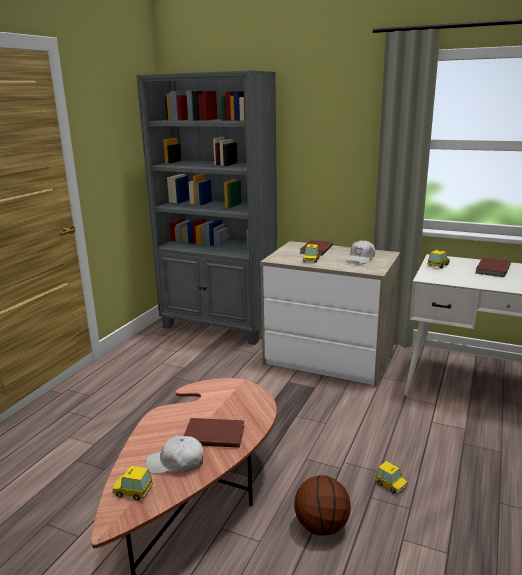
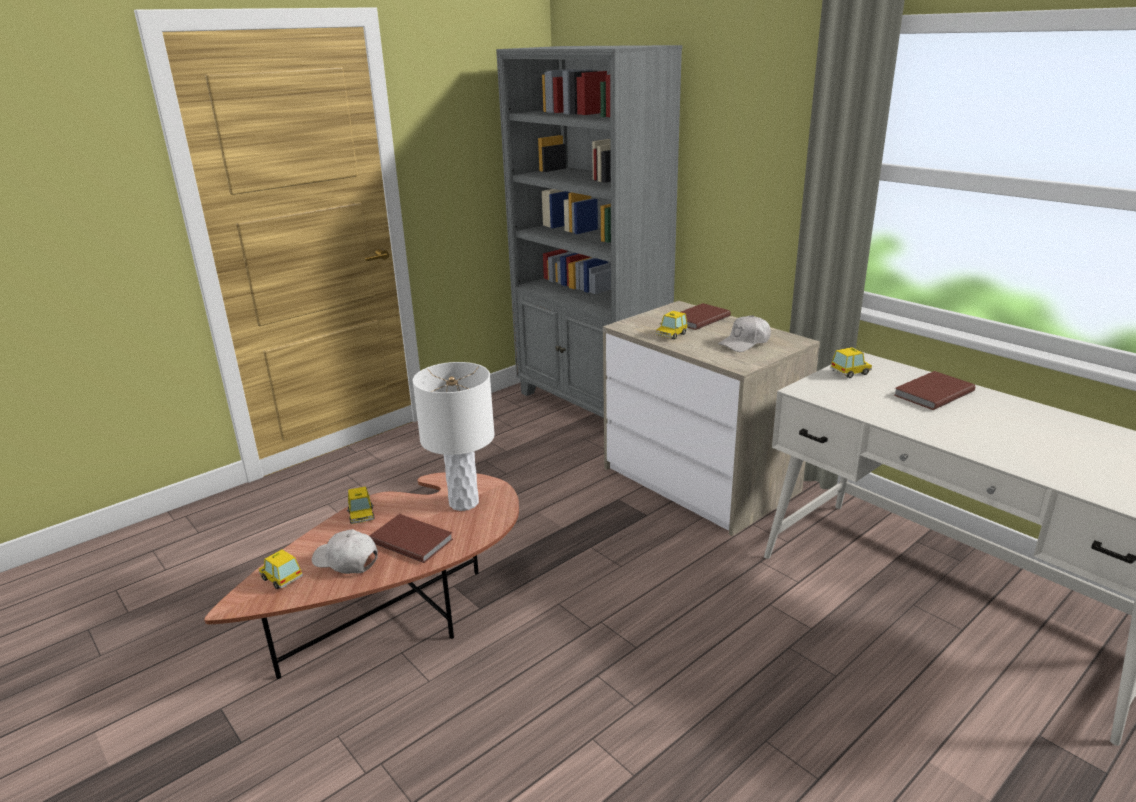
camera: 25 degrees right, 5 degrees up
basketball [294,475,351,535] -> none
toy car [375,461,408,494] -> toy car moved to [347,486,375,524]
none -> white table lamp [412,362,495,511]

